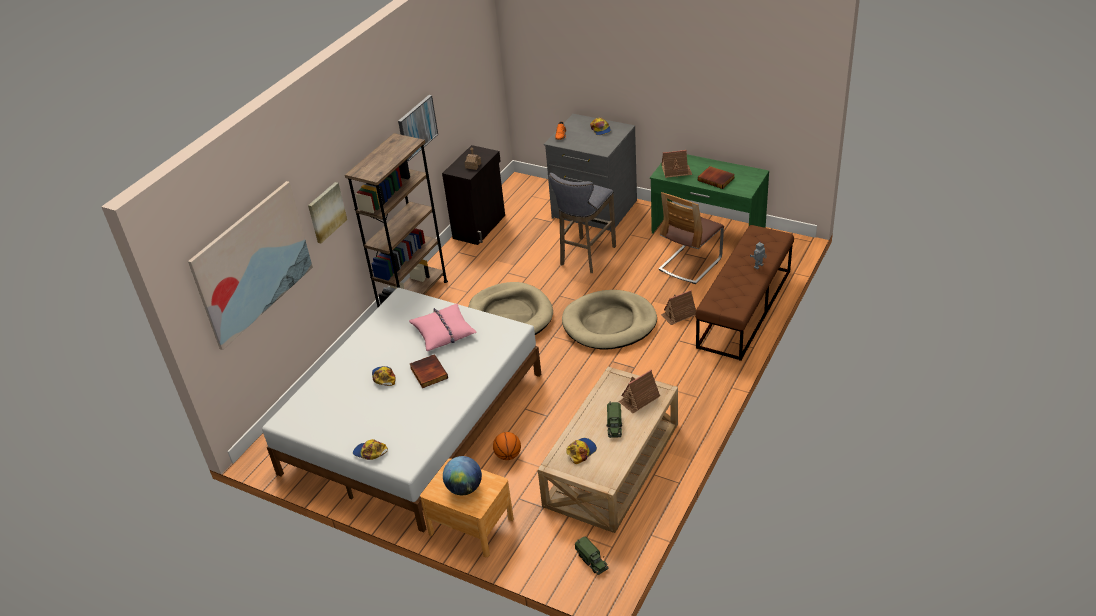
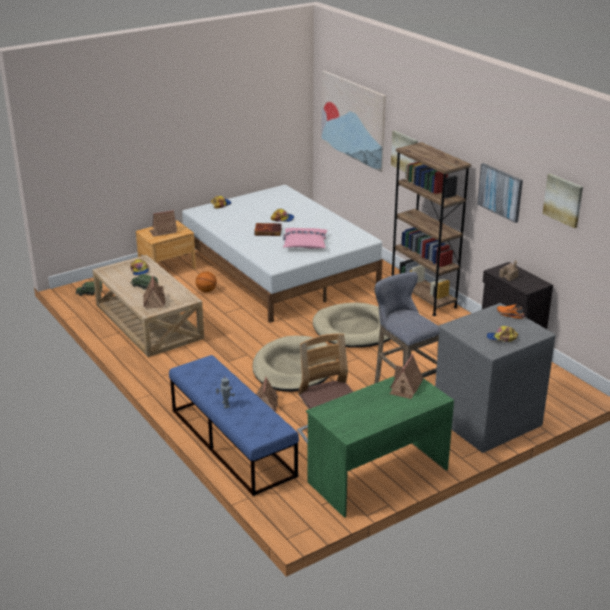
camera: 115 degrees right, 10 degrees down
globe [443,456,482,495] -> toy house [149,210,177,237]
brown bench [695,225,794,361] -> blue bench [169,355,299,496]
book [698,166,735,189] -> none
none -> picture [543,173,583,228]

